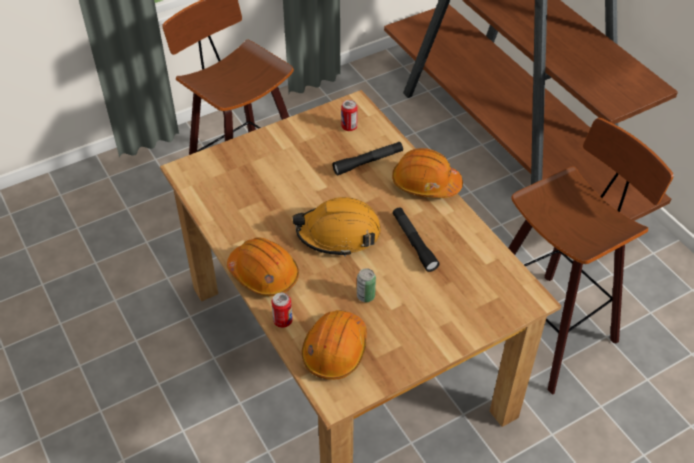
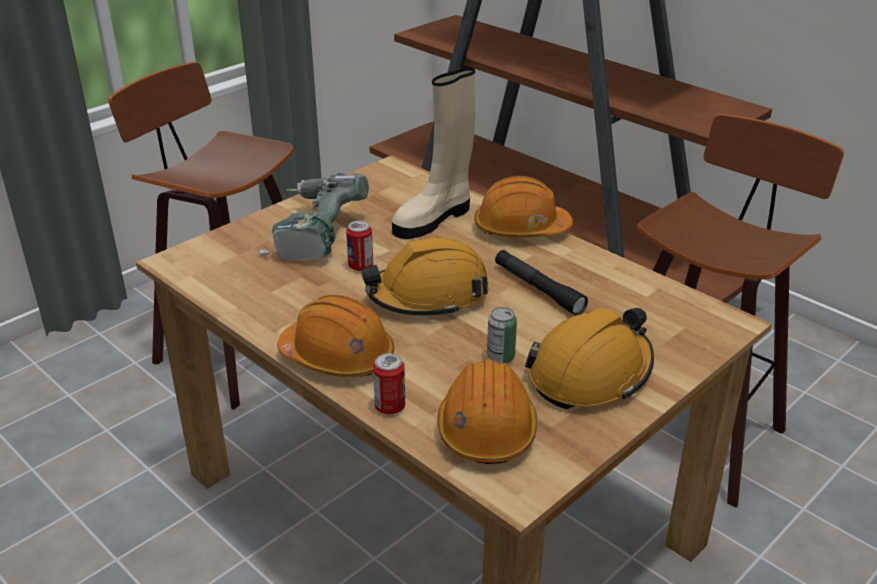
camera: 15 degrees left, 15 degrees down
black flashlight [332,142,403,176] -> beige boot [392,67,475,239]
can [341,100,358,131] -> can moved to [346,220,373,271]
none -> power drill [259,173,369,260]
none -> orange hard hat [525,307,654,409]

